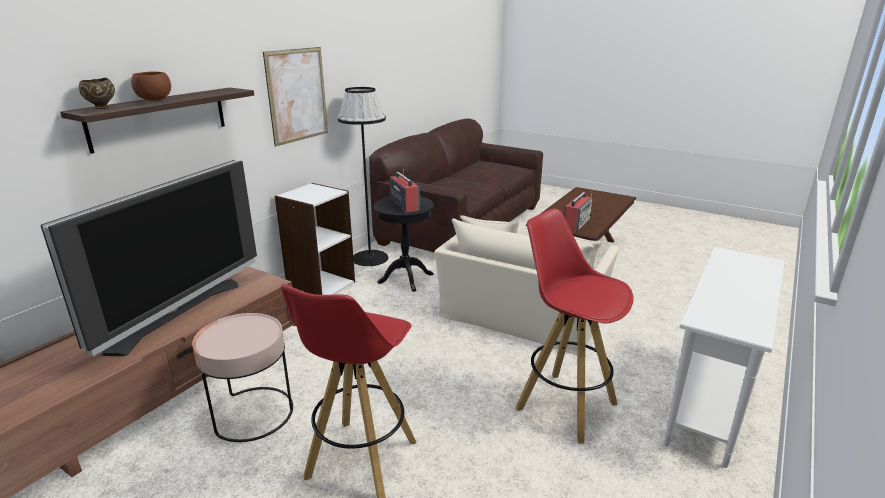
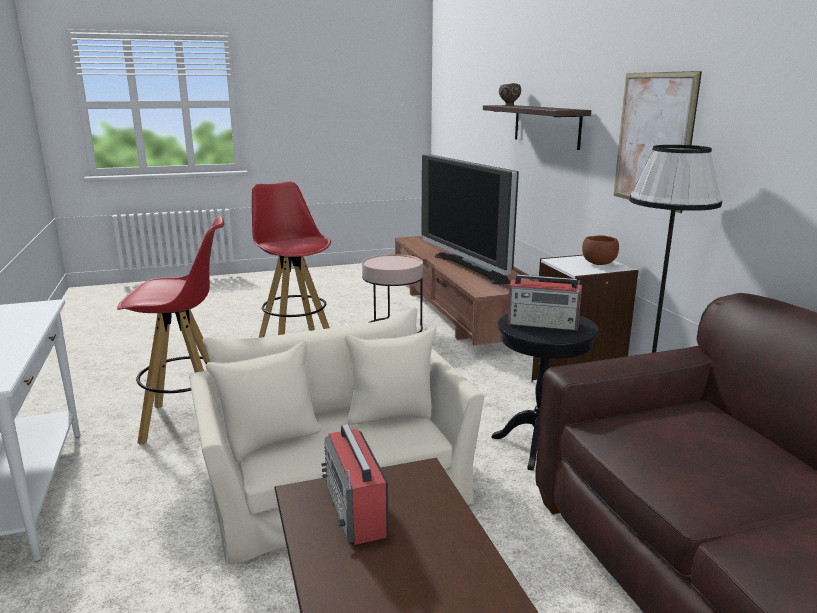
camera: 130 degrees right, 5 degrees down
brown bowl [131,71,171,101] -> brown bowl moved to [582,236,619,265]

